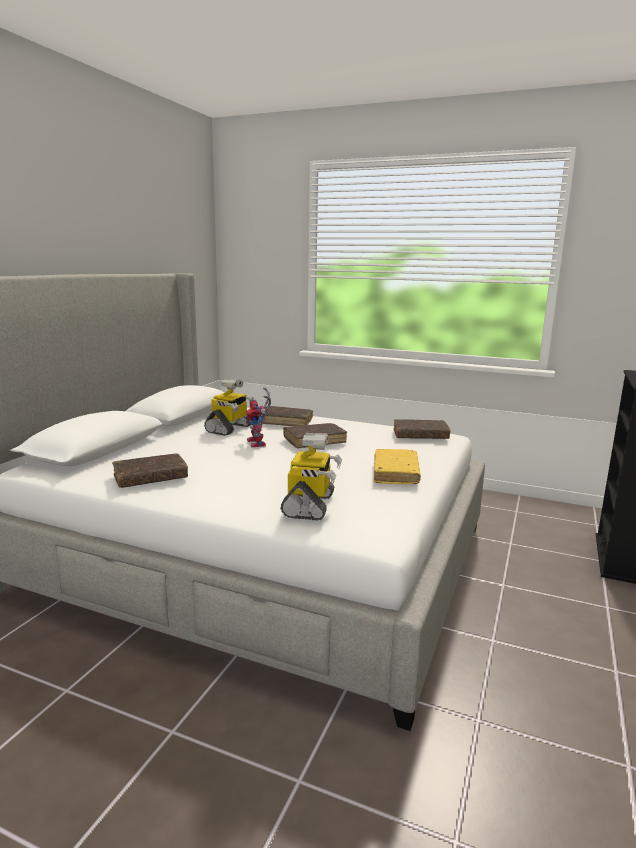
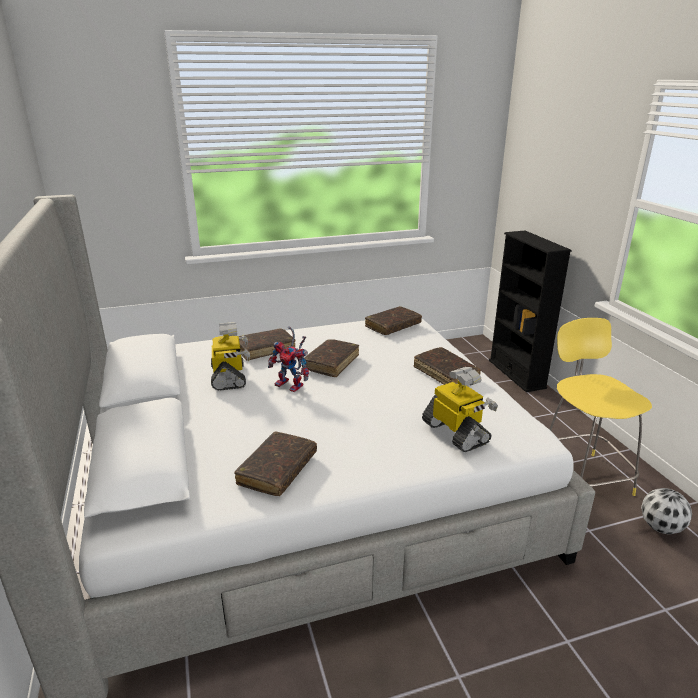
camera: 40 degrees left, 10 degrees up
yellow book [374,449,421,484] -> brown book [413,347,481,385]
none -> yellow stool [549,318,652,496]
none -> football [641,488,692,534]

